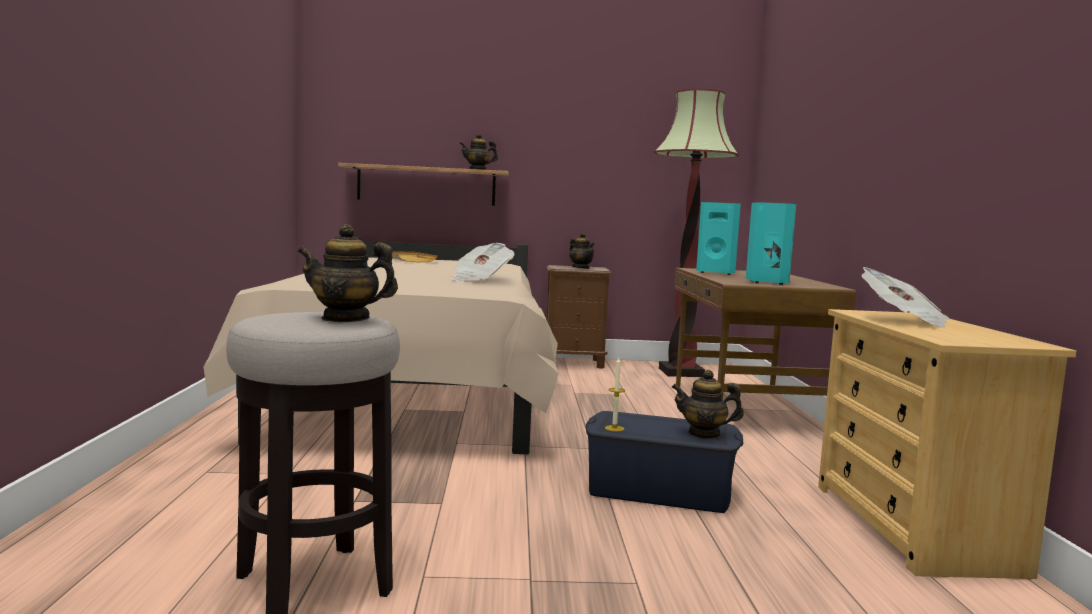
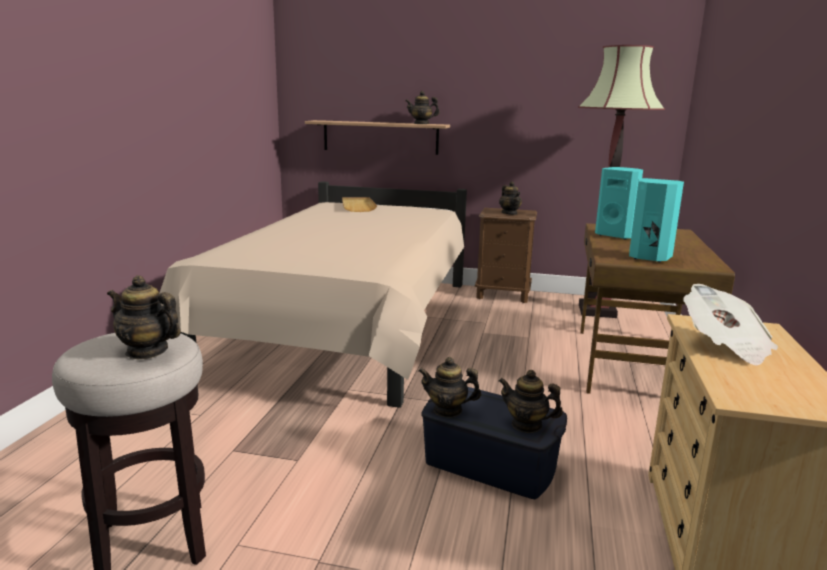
camera: 15 degrees right, 10 degrees up
newspaper [451,243,514,281] -> none
candle [605,358,625,432] -> teapot [418,357,481,418]

